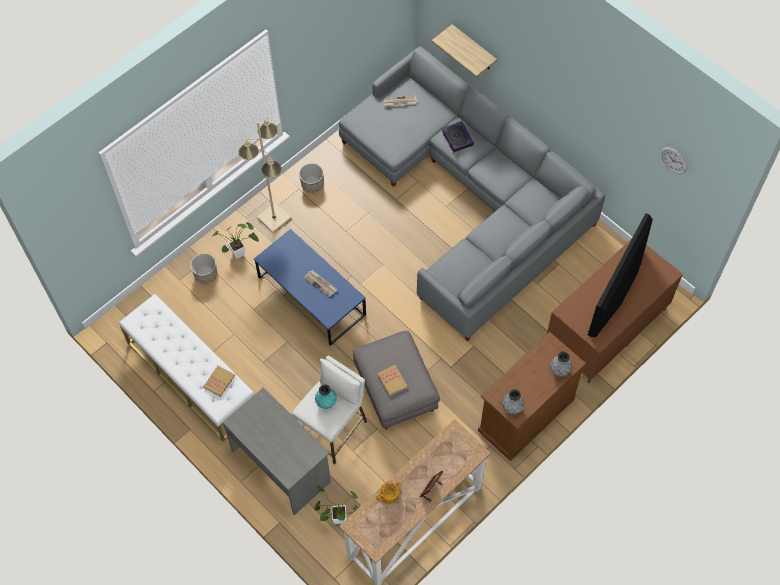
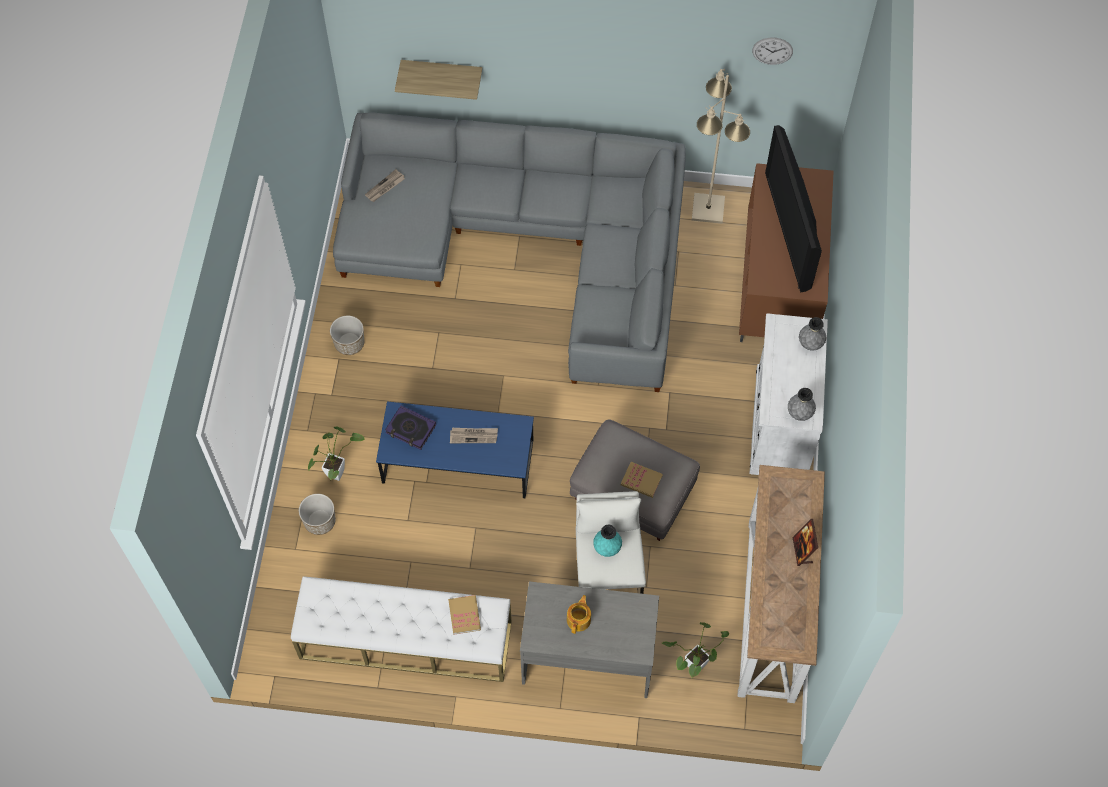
camera: 40 degrees left, 0 degrees up
beige floor lamp [239,117,291,233] -> beige floor lamp moved to [692,69,750,224]
teapot [376,481,403,504] -> teapot moved to [567,595,591,634]
book [442,121,474,153] -> book moved to [385,405,436,450]
brown cabinet [478,332,586,461] -> white cabinet [749,313,828,475]

